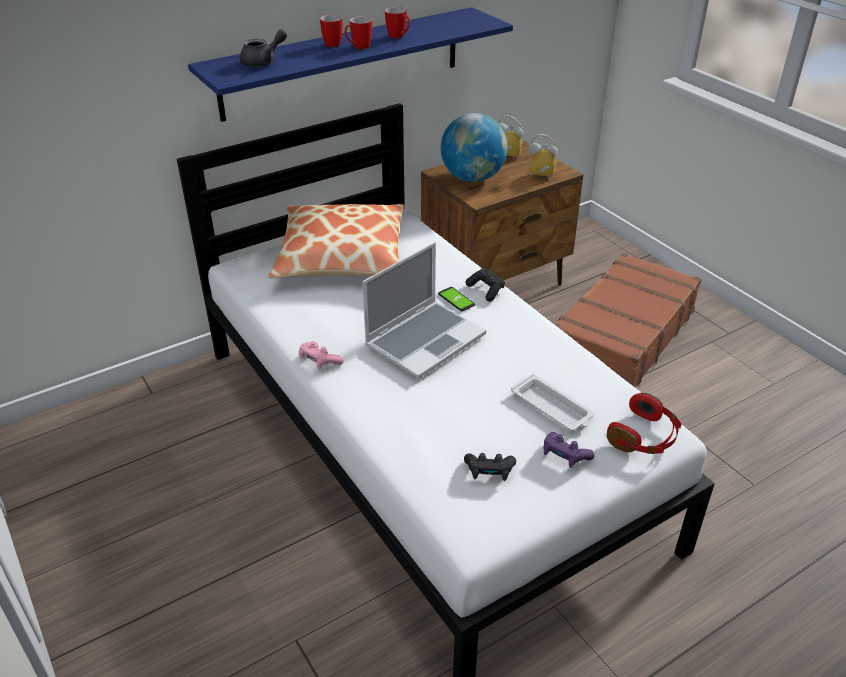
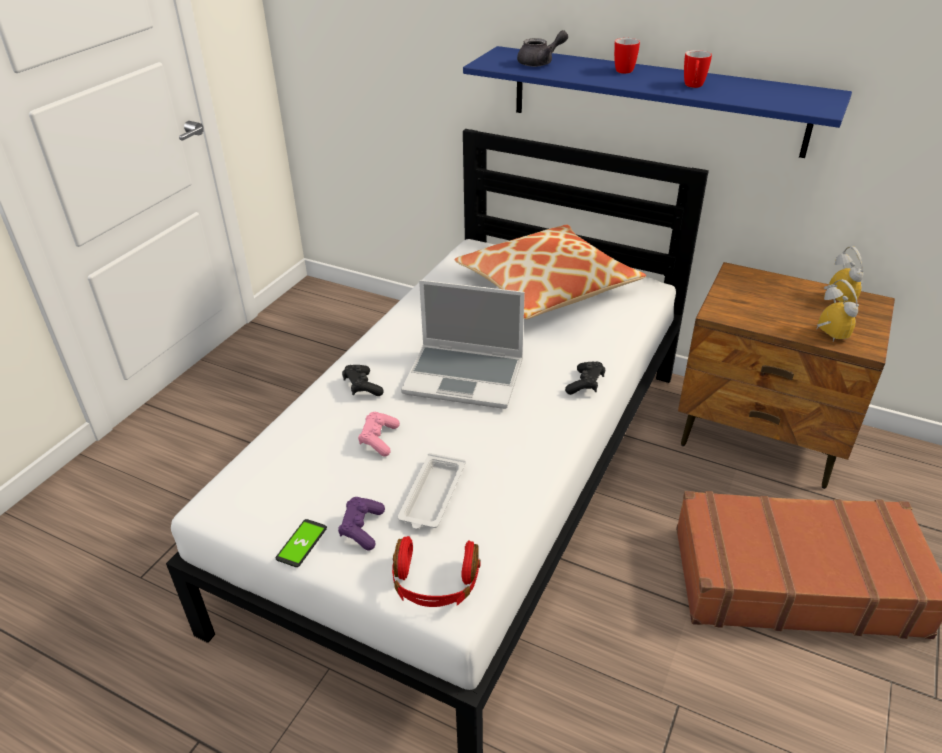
camera: 60 degrees right, 0 degrees up
grey teapot [240,29,287,67] -> grey teapot turned 45 degrees counterclockwise [517,30,568,67]
pink game controller [298,341,344,370] -> pink game controller moved to [358,412,400,457]
mug [344,17,372,49] -> none
phone [438,287,475,311] -> phone moved to [276,519,327,567]
globe [441,113,508,182] -> none
black game controller [464,453,516,481] -> black game controller moved to [342,365,384,396]

